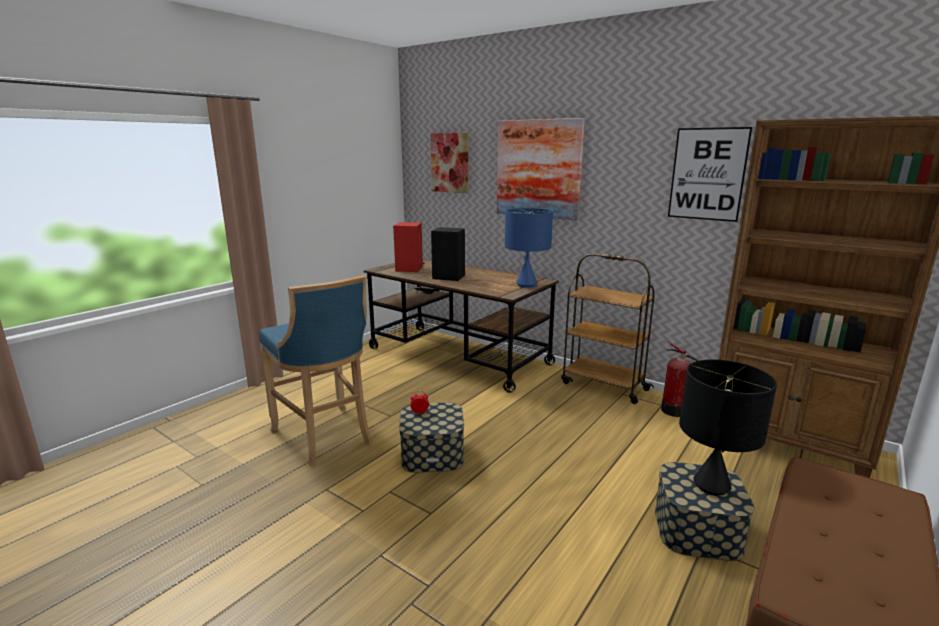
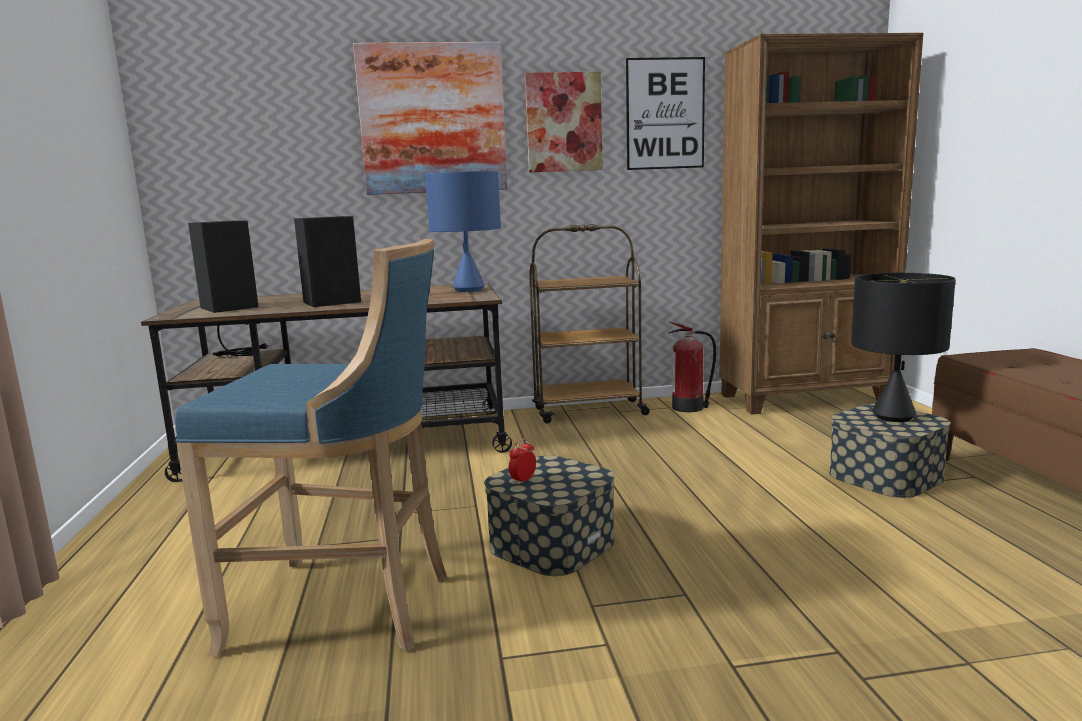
camera: 45 degrees left, 5 degrees down
red speaker [393,222,423,272] -> black speaker [188,221,259,313]
picture [431,133,469,193] -> picture moved to [525,72,603,172]

